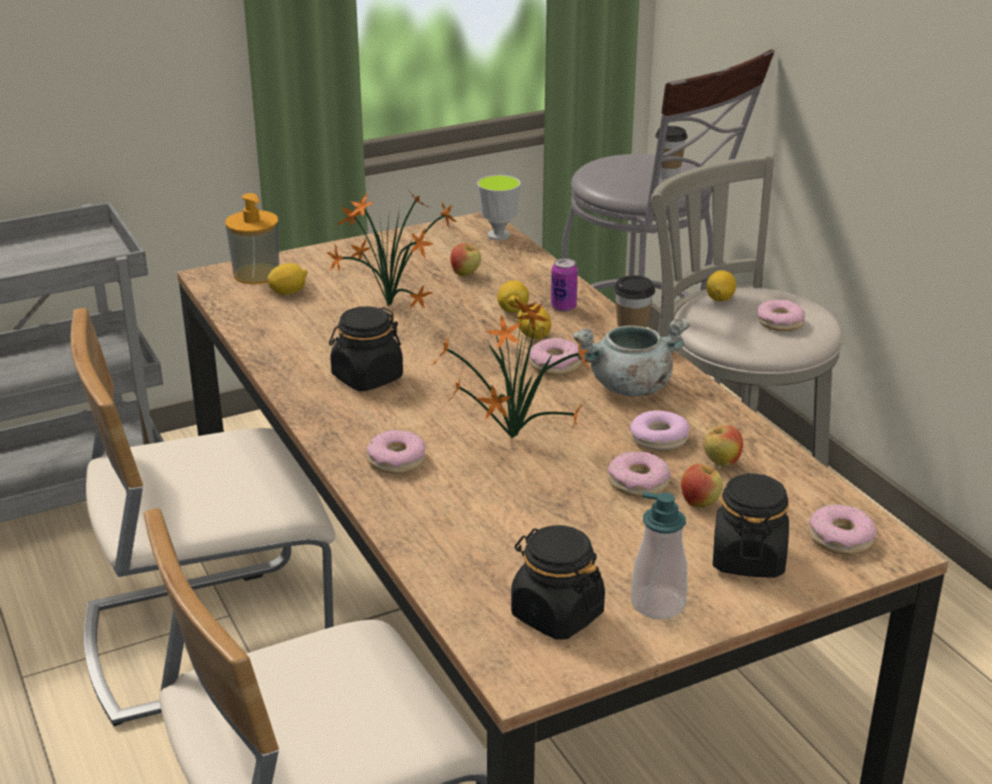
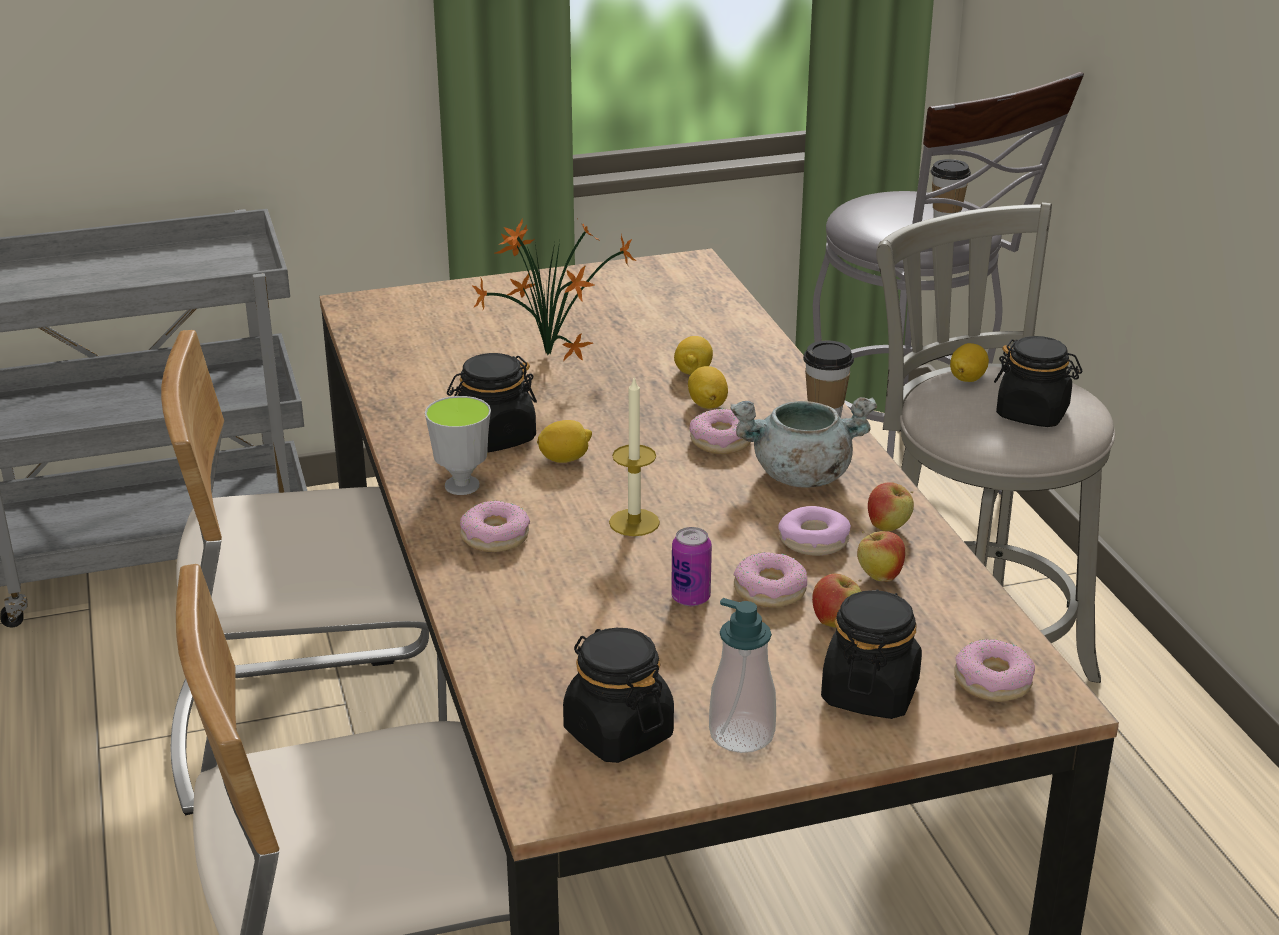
camera: 10 degrees right, 0 degrees up
soap dispenser [225,193,279,284] -> none
lemon [267,263,307,295] -> lemon moved to [537,420,592,463]
potted plant [432,298,590,439] -> candle [609,378,660,536]
apple [450,243,481,276] -> apple moved to [868,482,914,531]
cup [477,175,521,240] -> cup moved to [425,396,491,495]
can [551,258,578,312] -> can moved to [671,527,712,606]
donut [757,300,805,331] -> black jar [994,336,1082,427]

